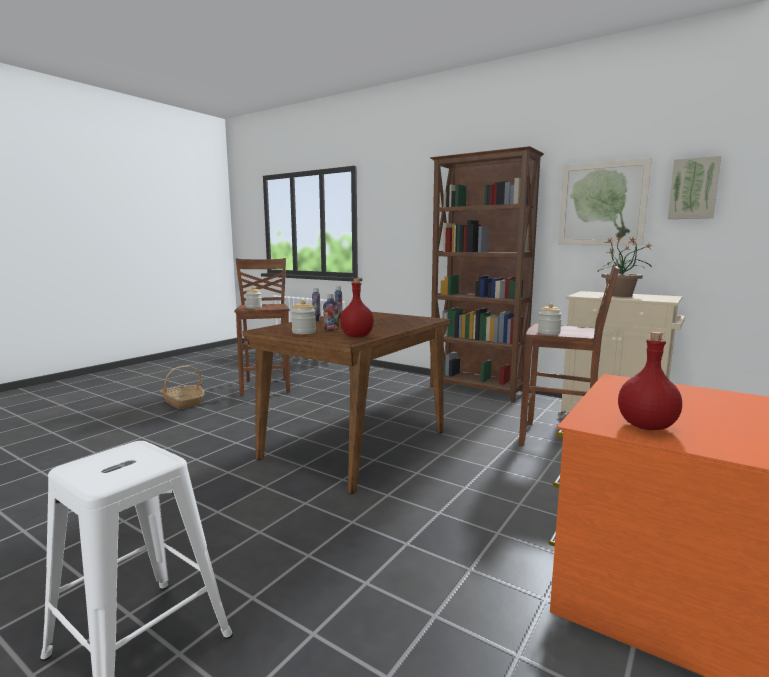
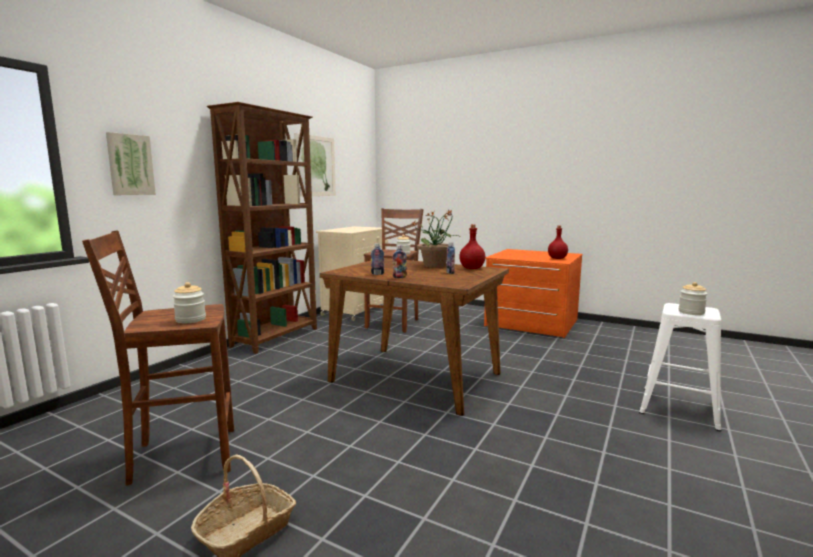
camera: 95 degrees left, 0 degrees up
jar [291,300,316,334] -> jar moved to [678,282,708,315]
potted plant [597,236,653,297] -> potted plant moved to [412,210,458,268]
picture [668,156,721,219] -> picture moved to [106,132,156,195]

